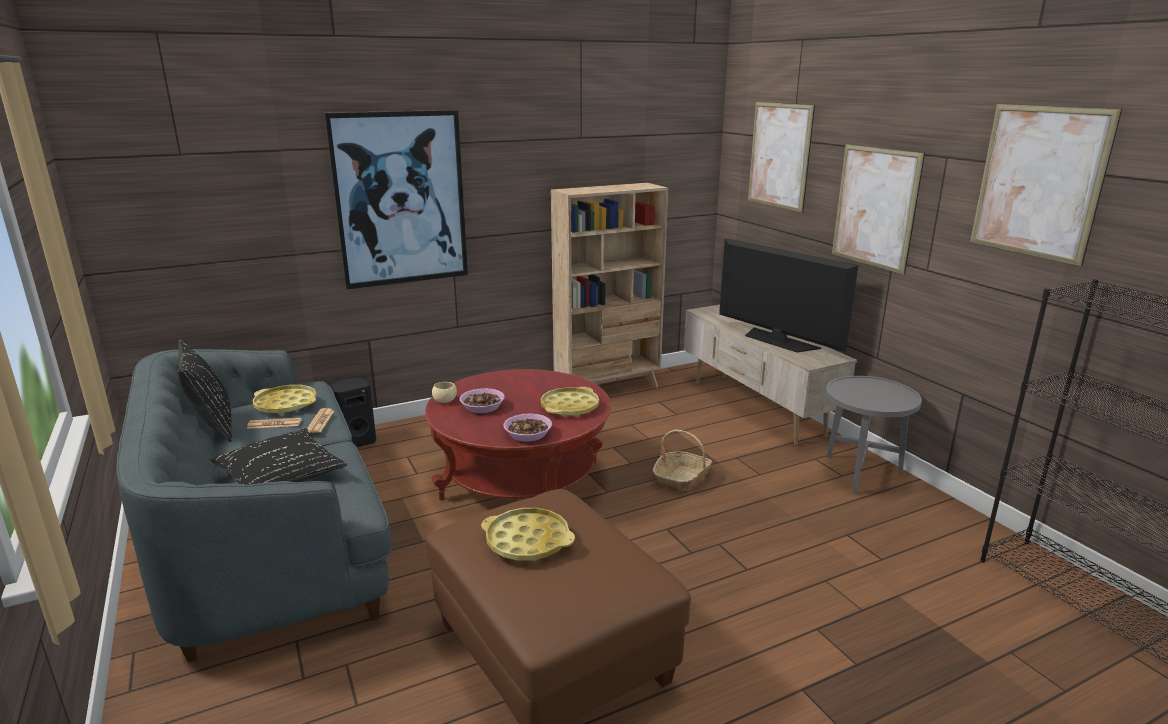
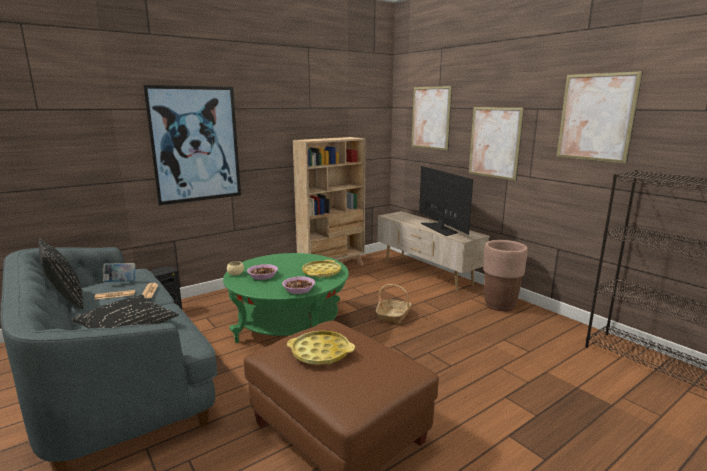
camera: 10 degrees left, 5 degrees down
yellow tray [253,385,317,414] -> book [103,263,136,282]
red coffee table [425,369,611,501] -> green coffee table [223,253,349,343]
television [719,238,858,352] -> television turned 150 degrees counterclockwise [419,166,473,236]
grey side table [826,376,922,495] -> brown planter [483,240,528,311]

